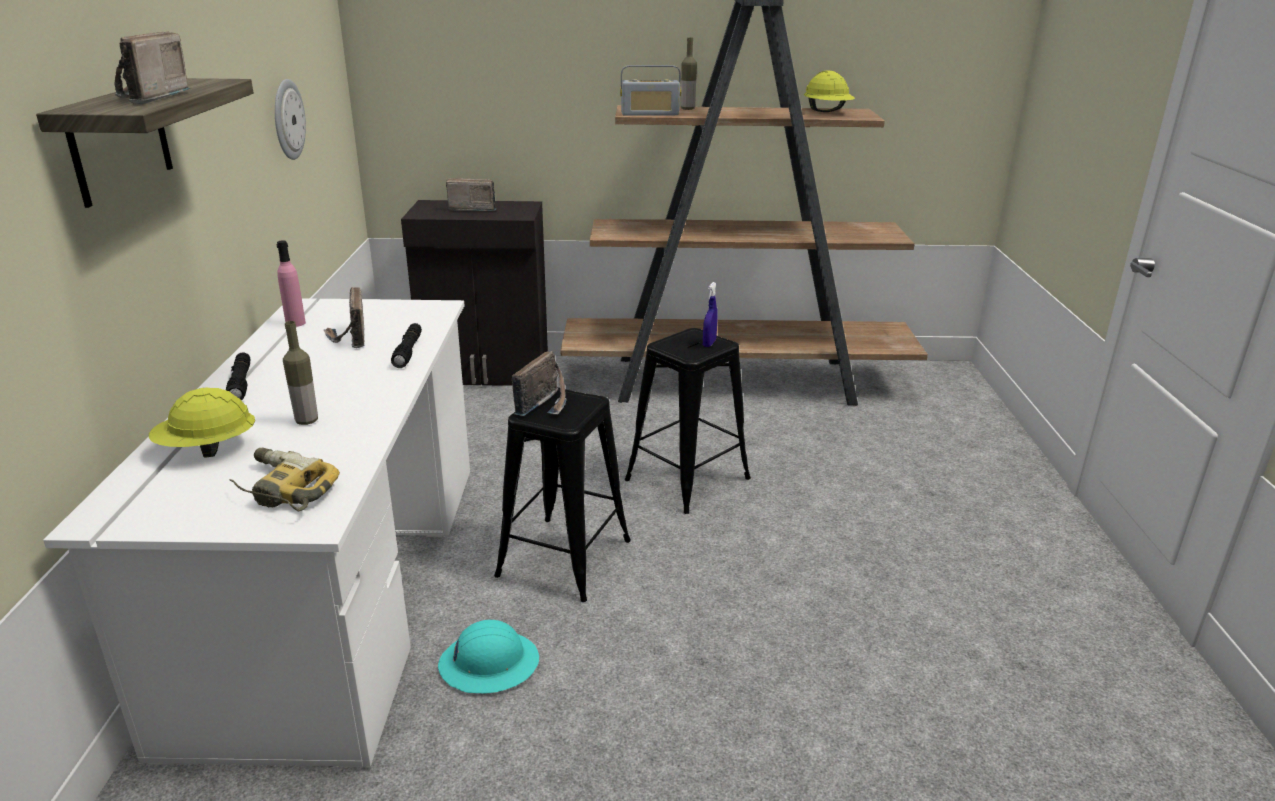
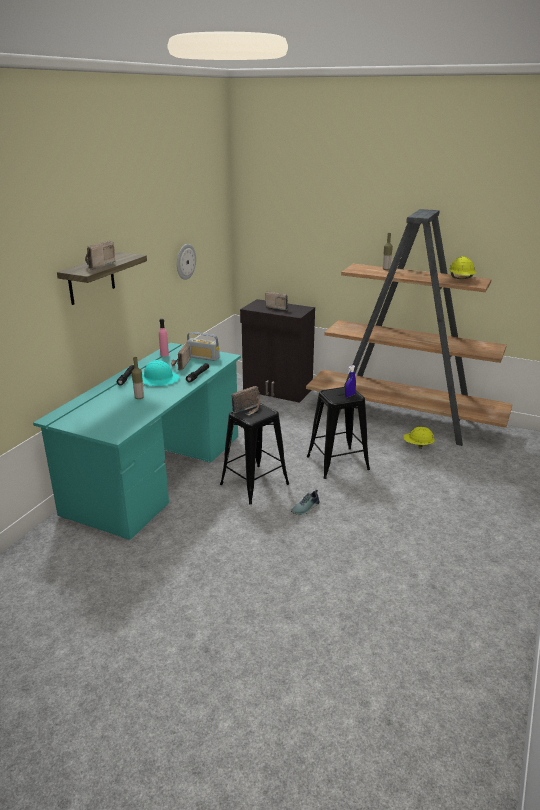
camera: 25 degrees right, 0 degrees up
white desk [43,298,470,767] -> turquoise desk [33,343,241,540]
yellow hard hat [149,388,255,458] -> yellow hard hat moved to [403,427,435,449]
power drill [229,447,340,512] -> none
turquoise hard hat [438,620,539,694] -> turquoise hard hat moved to [142,360,179,386]
radio [620,65,681,116] -> radio moved to [187,332,219,361]
none -> shoe [291,489,320,515]

